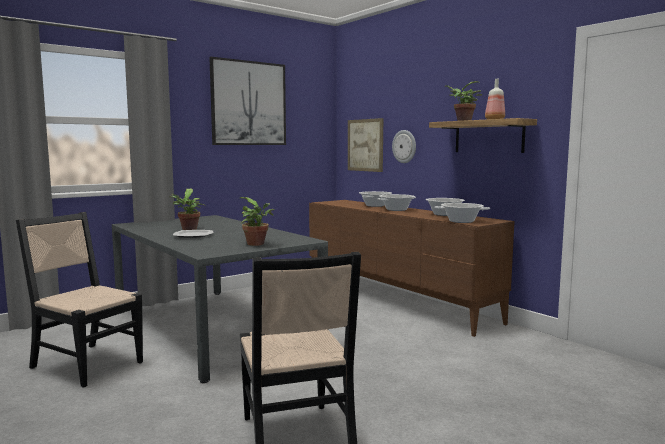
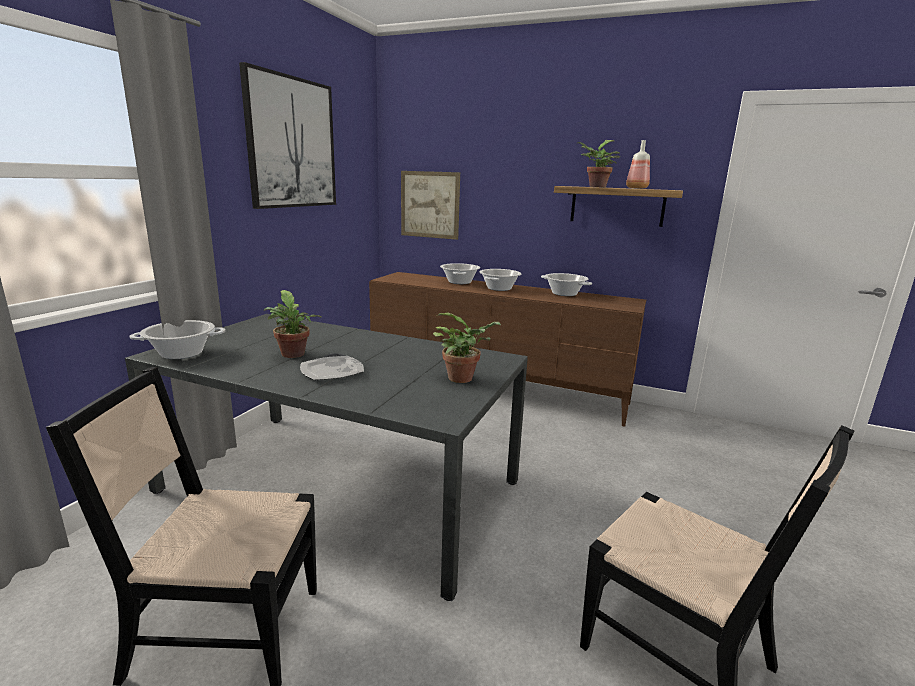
camera: 30 degrees left, 10 degrees up
wall clock [392,130,416,163] -> none
cooking pot [434,203,490,223] -> cooking pot moved to [129,320,225,359]

